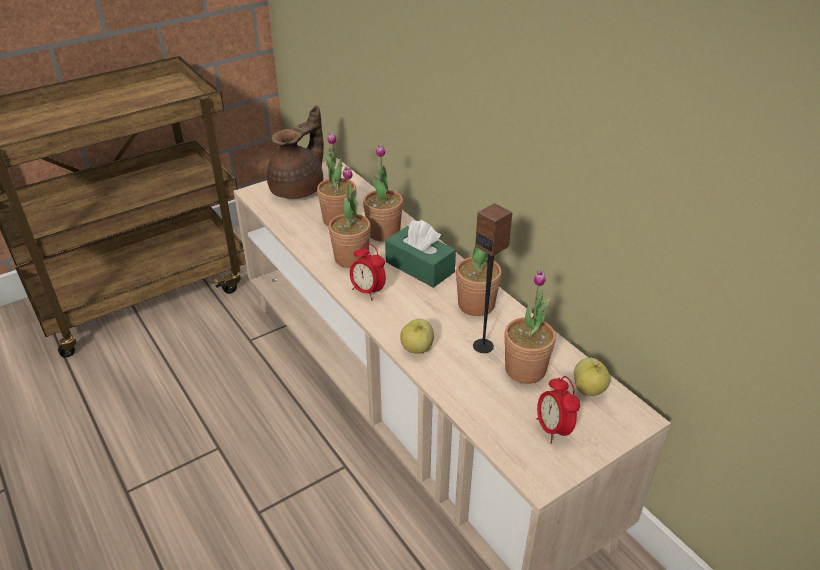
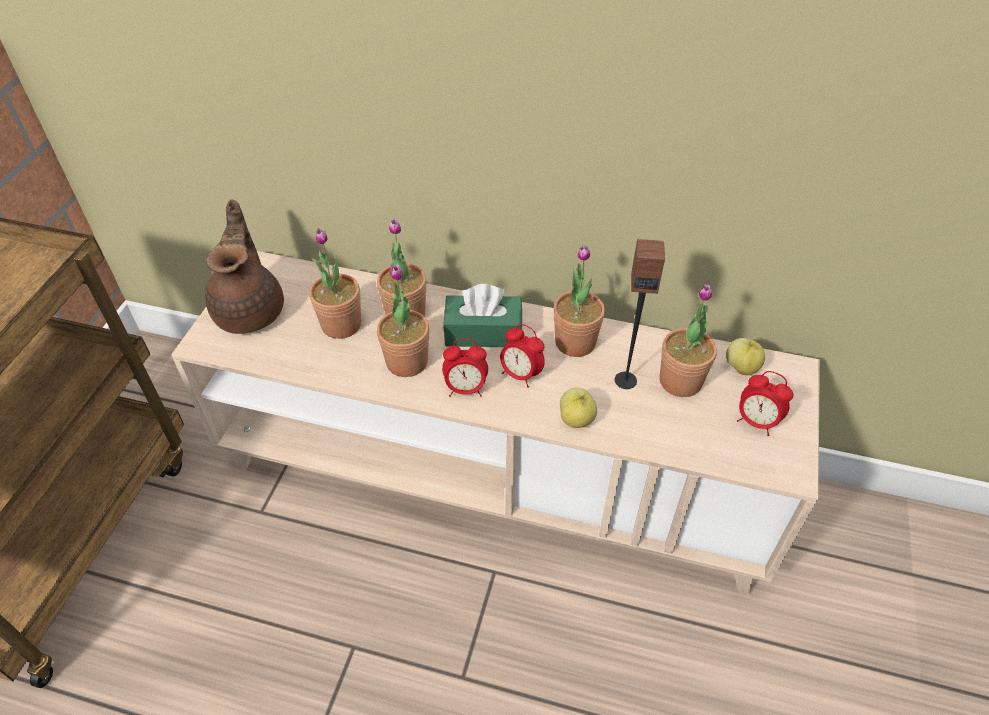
camera: 40 degrees left, 10 degrees up
none -> alarm clock [500,324,545,388]

